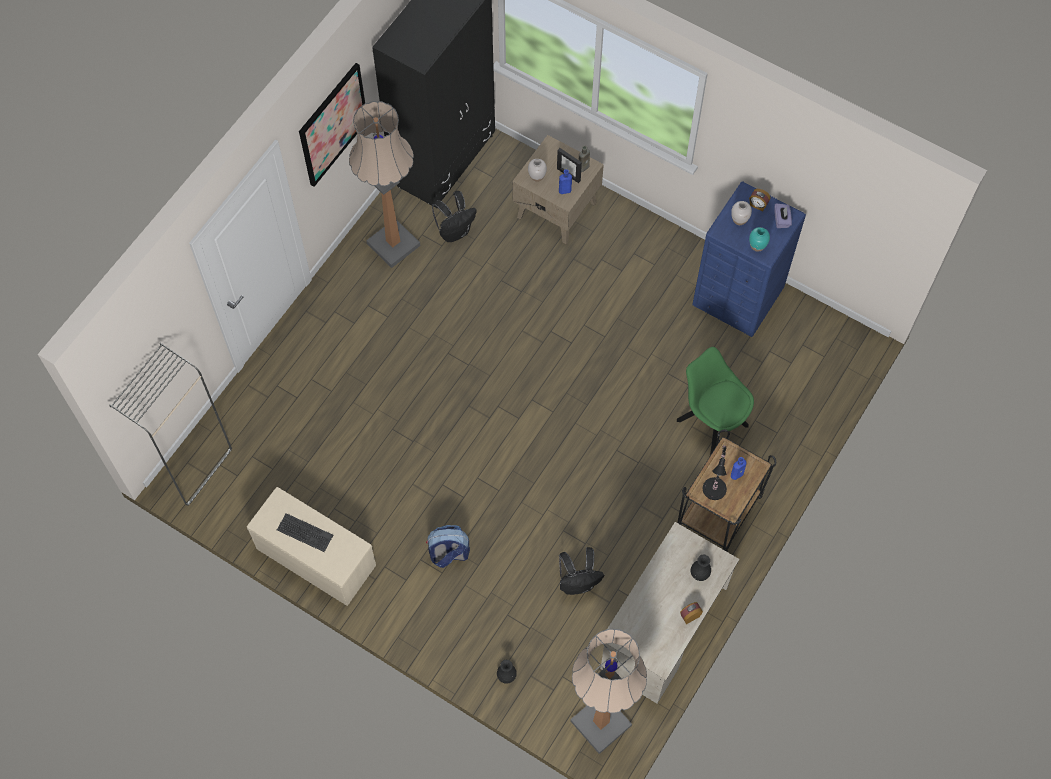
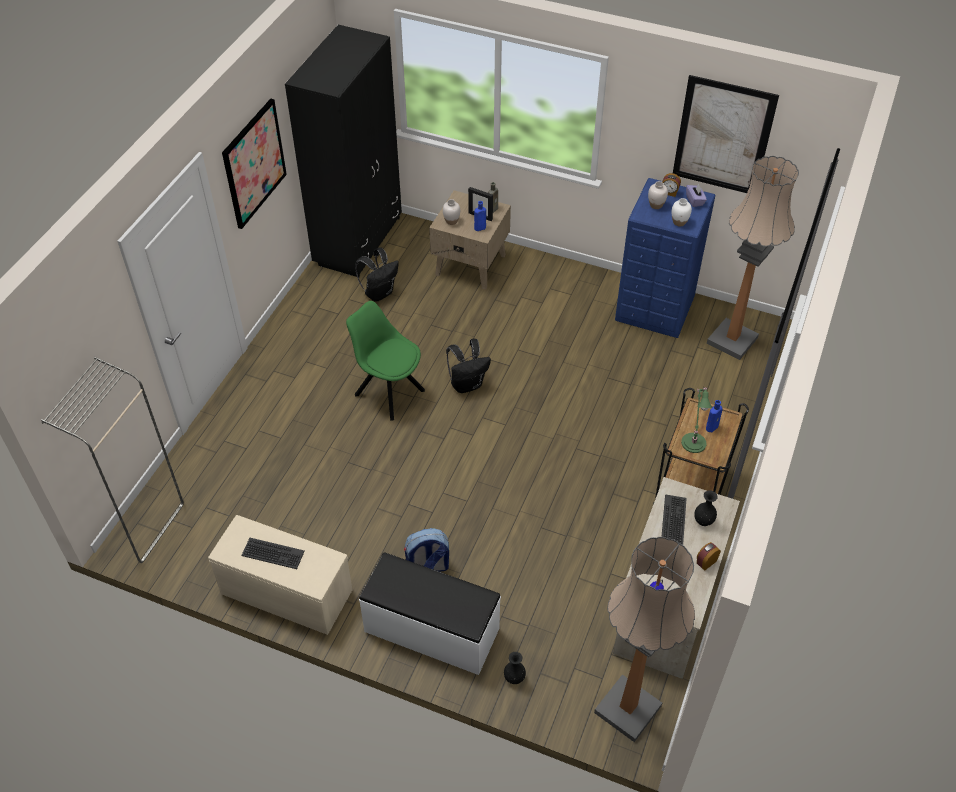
camera: 10 degrees left, 15 degrees down
floor lamp [349,101,420,268] -> floor lamp moved to [707,156,799,360]
black backpack [559,547,604,595] -> black backpack moved to [446,339,491,393]
green chair [677,347,754,455] -> green chair moved to [346,301,425,421]
black table lamp [703,445,727,500] -> green table lamp [681,387,712,453]
turquoise vase [749,227,770,252] -> white vase [672,198,692,226]
none -> white bench [359,552,501,675]
none -> keyboard [661,494,687,545]
none -> picture [673,75,779,193]

